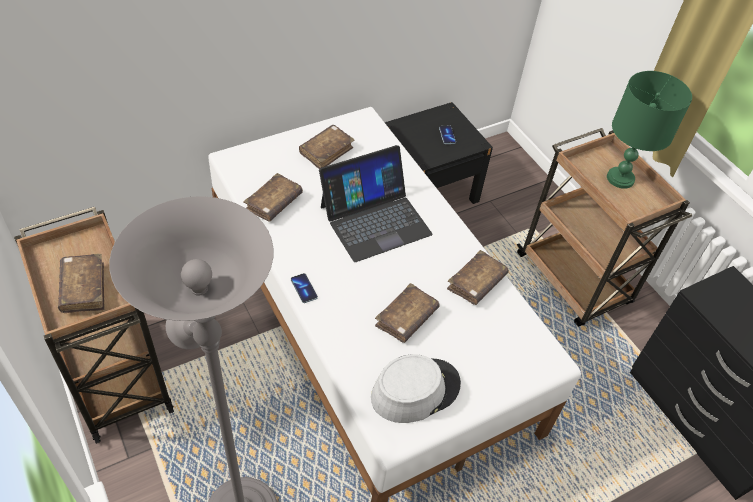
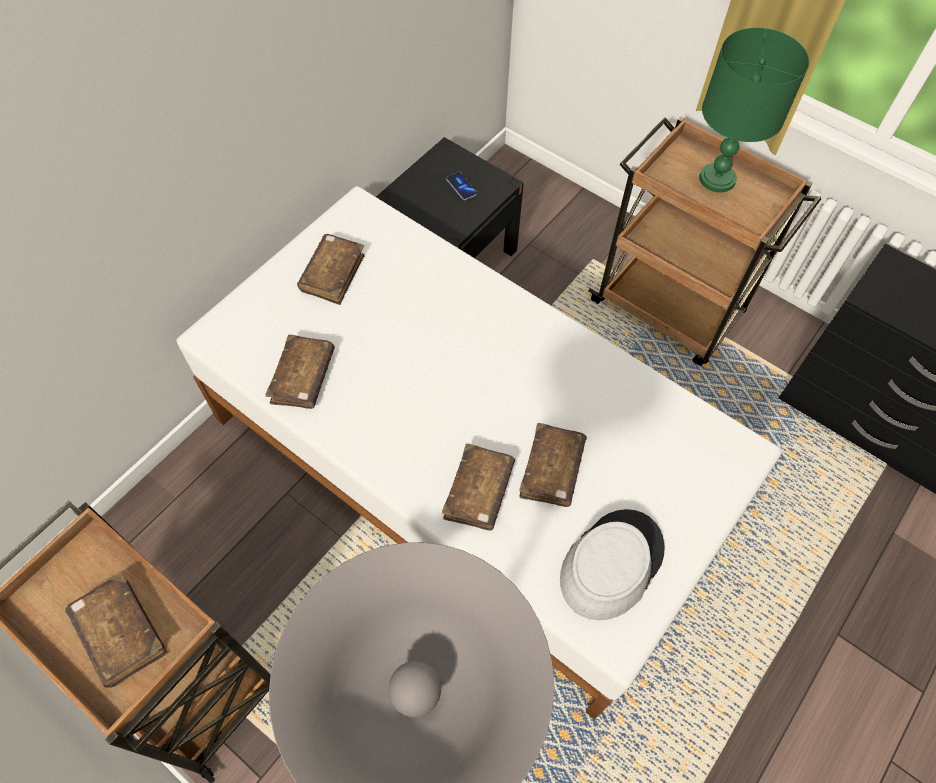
camera: 20 degrees left, 10 degrees up
phone [291,273,318,303] -> none
laptop [319,145,433,262] -> none
brown book [447,250,509,305] -> brown book moved to [442,443,515,531]

